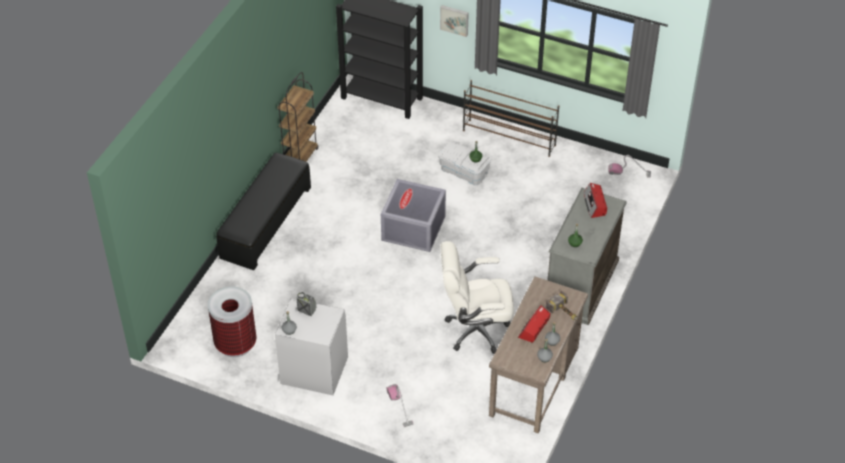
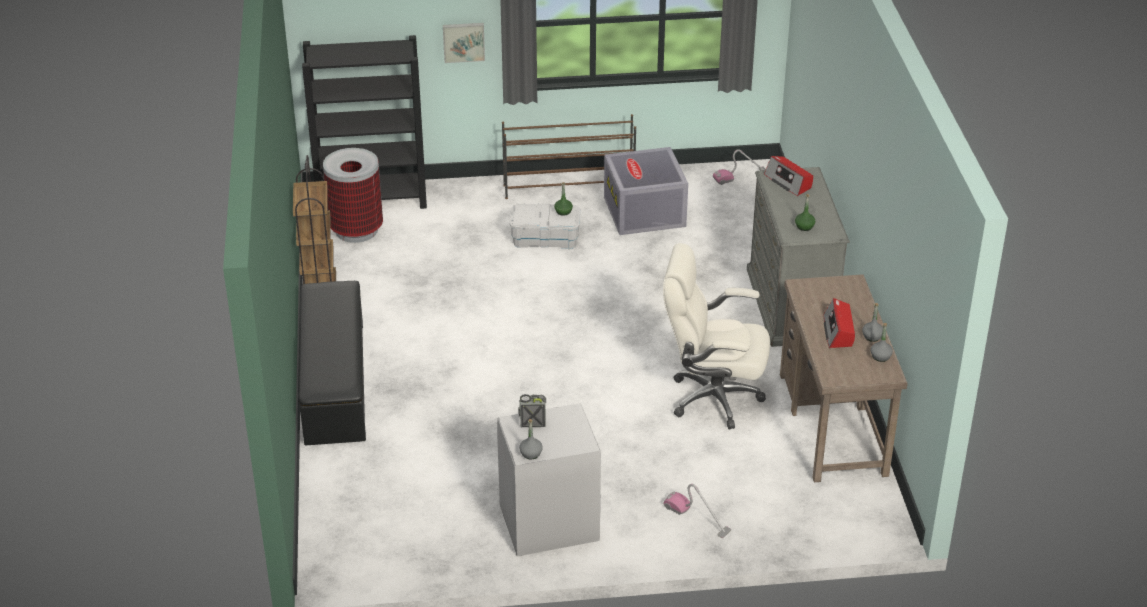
camera: 30 degrees left, 10 degrees down
trash can [208,287,257,357] -> trash can moved to [323,148,383,243]
grey storage box [381,179,446,252] -> grey storage box moved to [604,147,688,235]
white office chair [440,241,514,354] -> white office chair turned 45 degrees clockwise [663,243,770,429]
hammer [546,291,578,320] -> none

